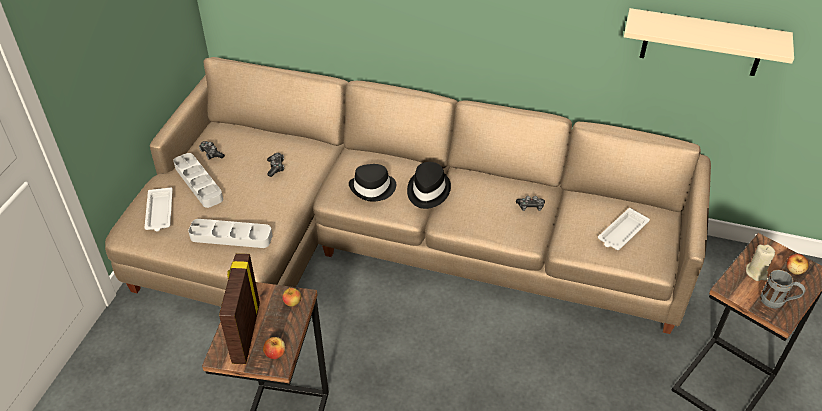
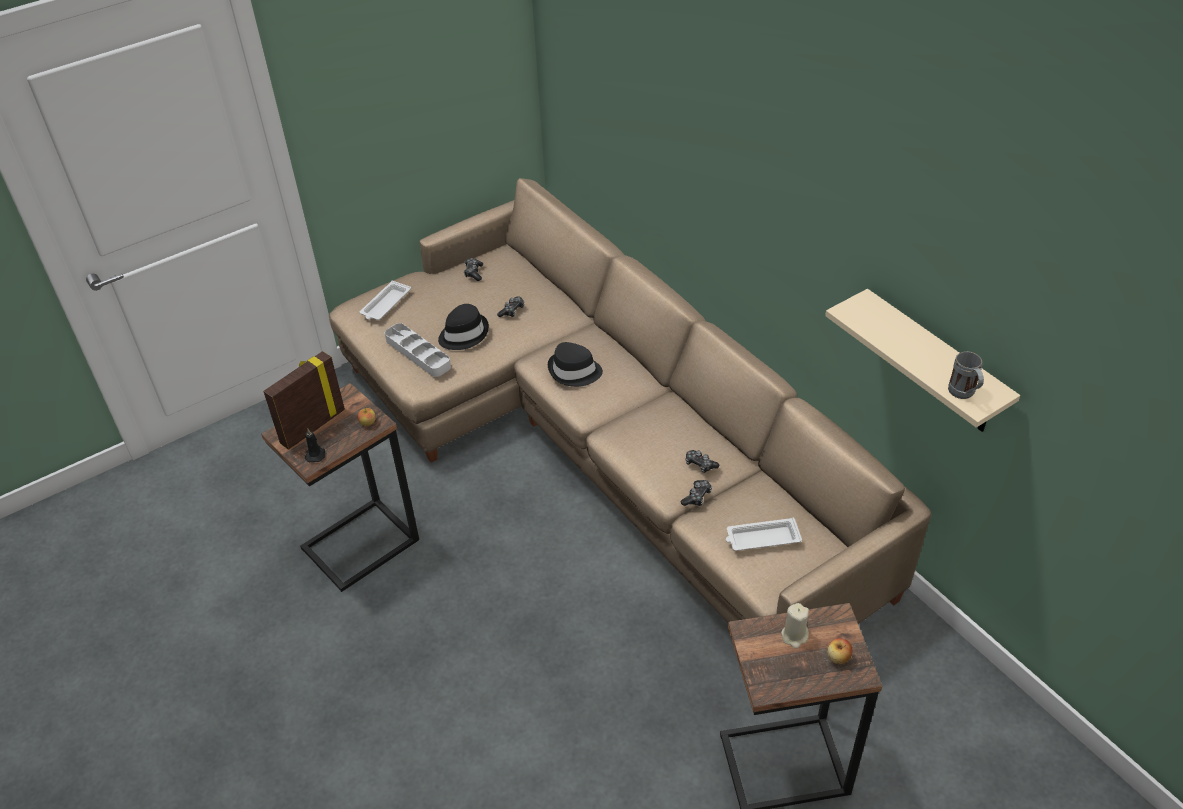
camera: 40 degrees right, 0 degrees up
grey tray [173,153,223,208] -> none
apple [263,337,285,359] -> black candle [305,429,325,462]
black hat [407,162,451,209] -> black hat moved to [438,304,489,350]
grey mug [760,270,806,309] -> grey mug moved to [948,351,984,399]
none -> game controller [681,480,712,506]

